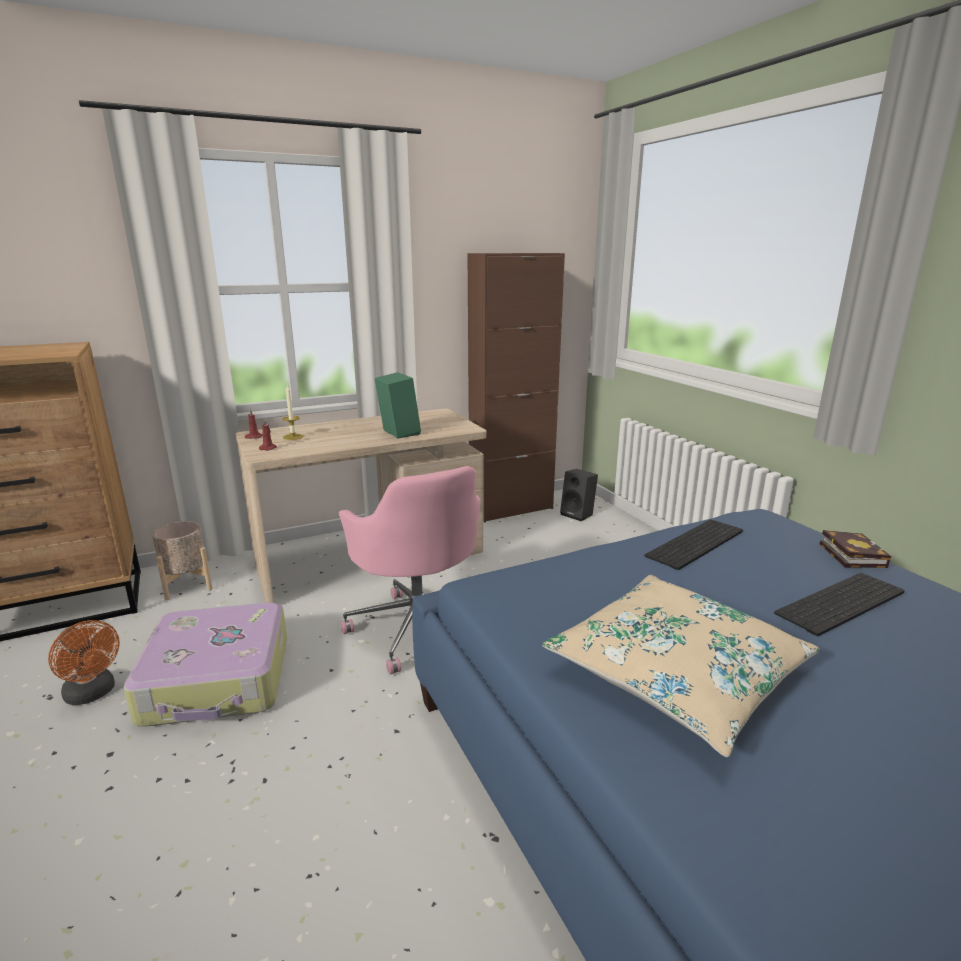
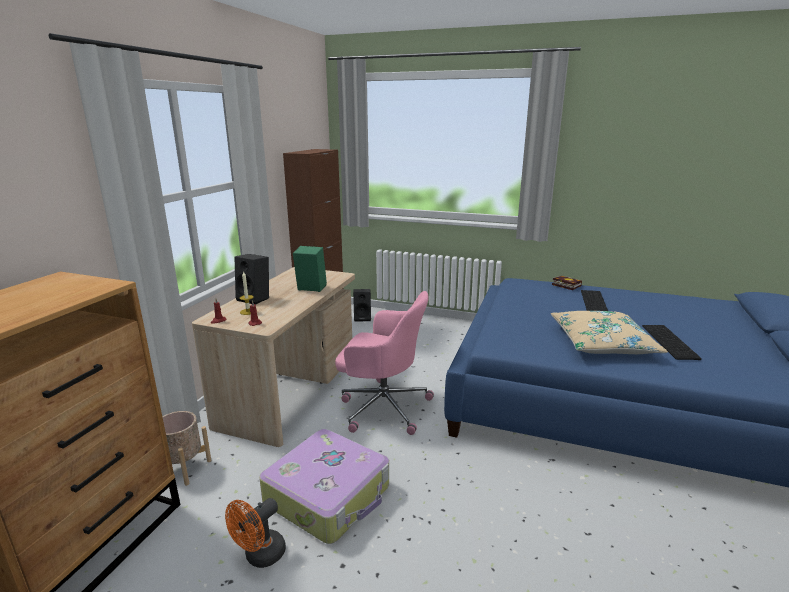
camera: 45 degrees left, 0 degrees up
orange fan [48,620,120,705] -> orange fan turned 135 degrees clockwise [225,498,286,568]
keyboard [644,520,743,570] -> keyboard moved to [642,325,702,360]
none -> black speaker [234,254,269,305]

